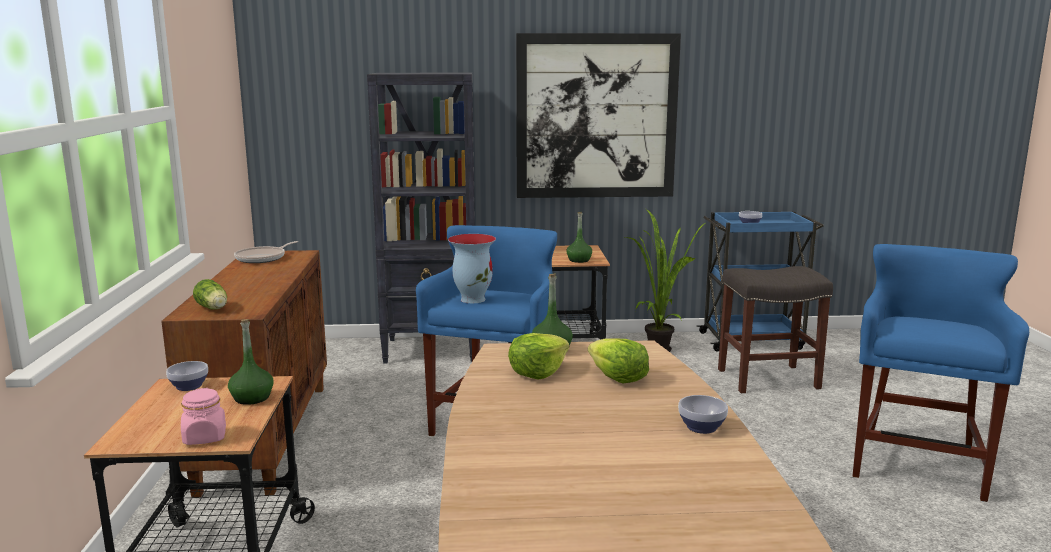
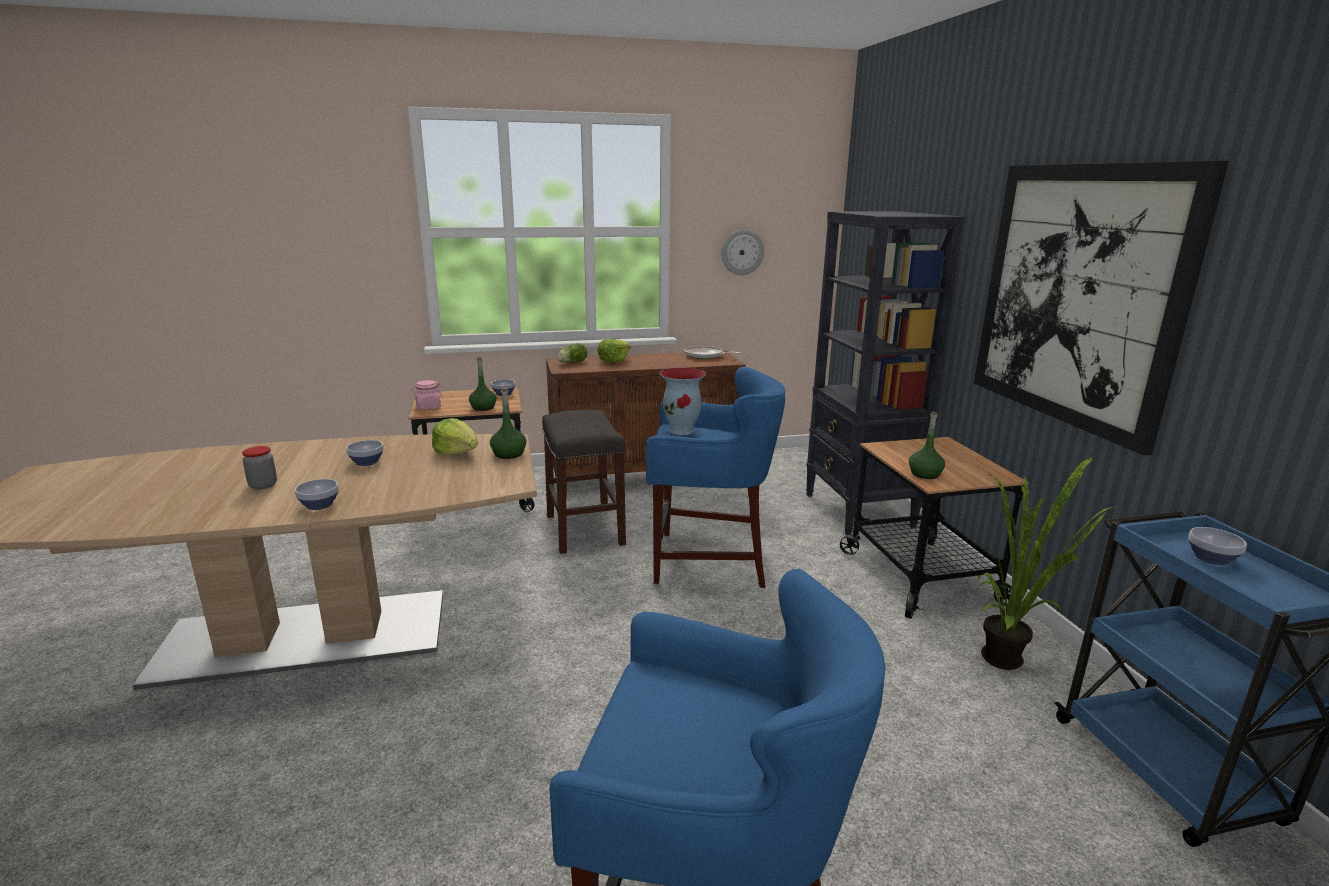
camera: 80 degrees right, 5 degrees up
lettuce [588,338,649,384] -> lettuce moved to [597,339,631,363]
grey stool [718,266,833,393] -> grey stool moved to [542,409,626,554]
none -> jar [242,446,277,489]
none -> bowl [346,440,384,466]
none -> wall clock [722,229,764,275]

